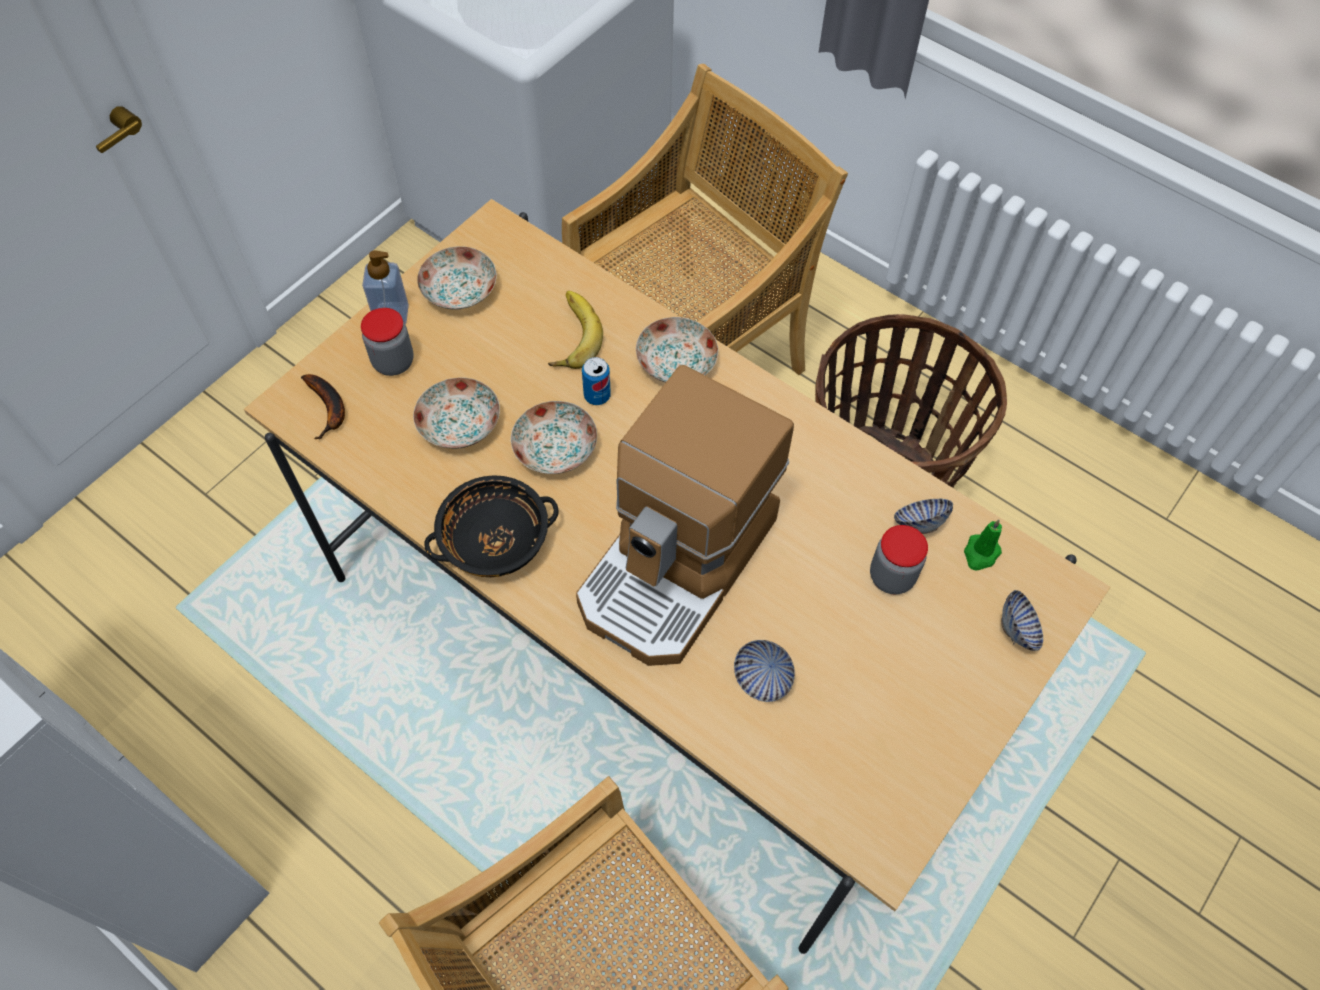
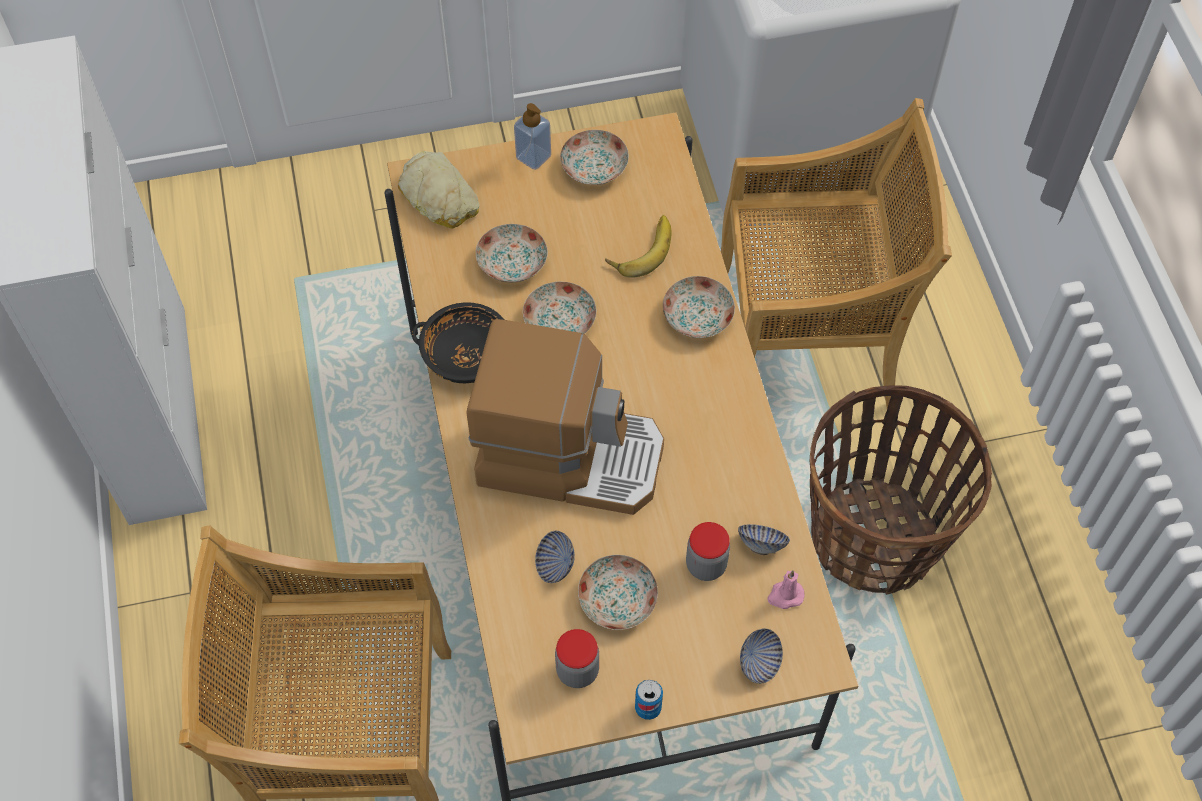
camera: 40 degrees right, 0 degrees up
banana [301,374,345,439] -> bread [398,151,480,229]
jar [361,308,414,376] -> jar moved to [555,629,599,688]
coffee machine [576,365,794,666] -> coffee machine turned 150 degrees counterclockwise [466,319,664,515]
can [582,357,611,405] -> can moved to [635,680,663,720]
green candle [964,519,1002,571] -> pink candle [768,570,805,609]
none -> plate [578,555,658,630]

